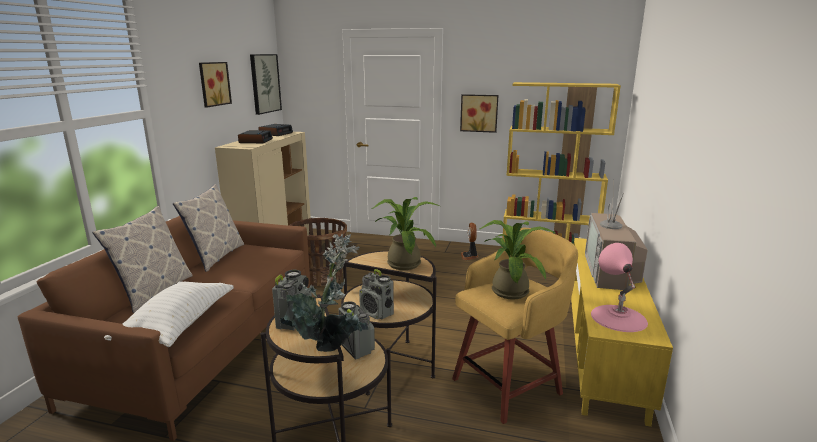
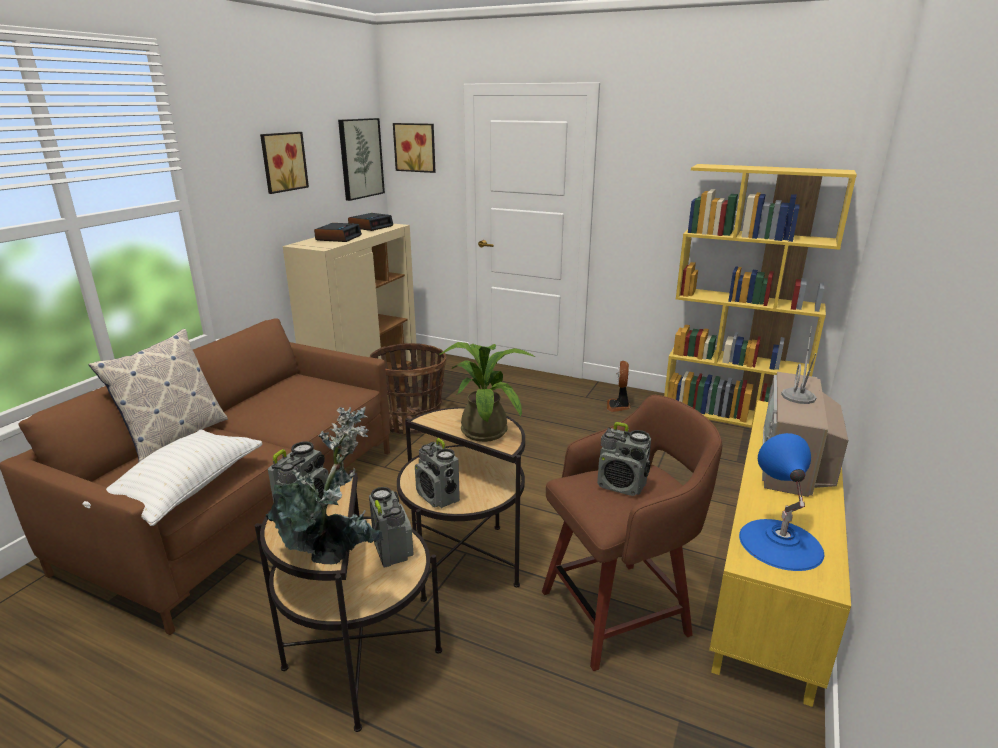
camera: 10 degrees right, 5 degrees up
pillow [173,184,244,272] -> none
yellow stool [452,228,578,424] -> brown stool [542,395,722,671]
picture [460,94,498,133] -> picture moved to [393,123,436,173]
potted plant [479,220,557,300] -> radio [597,422,651,496]
pink table lamp [591,243,648,332] -> blue table lamp [739,433,824,571]

